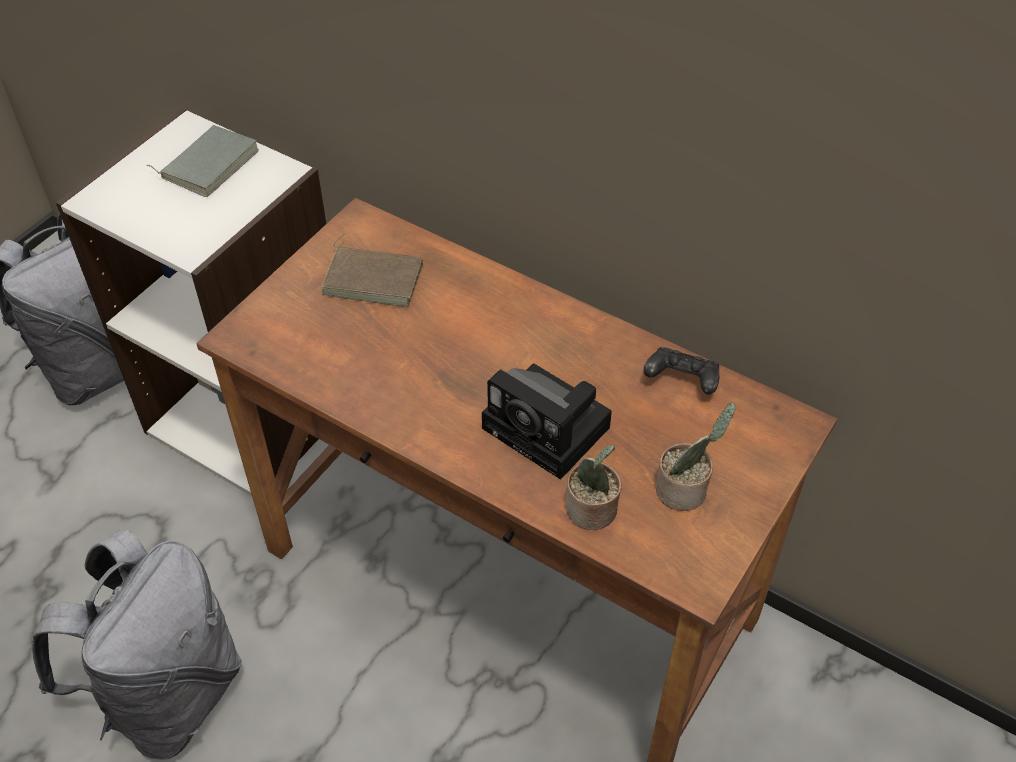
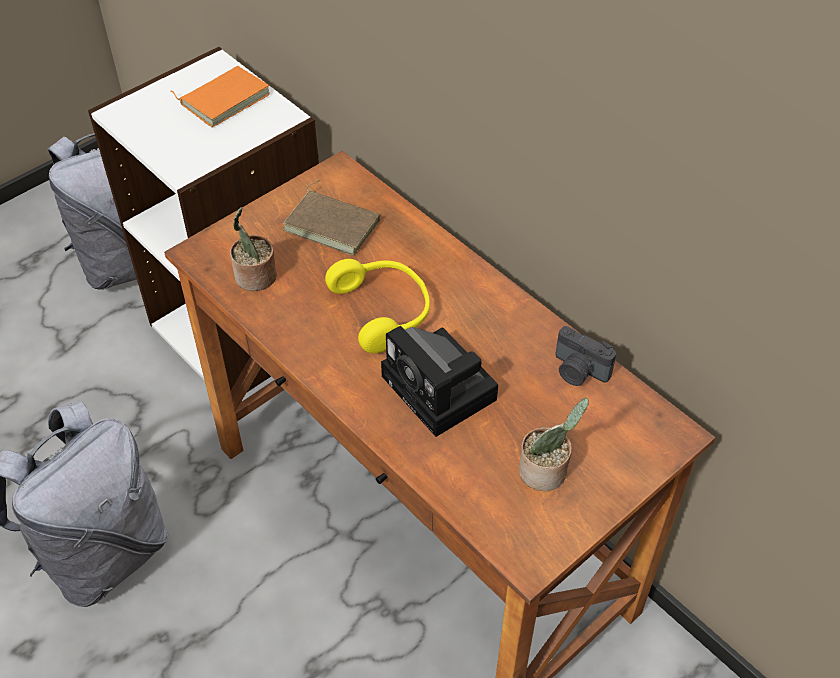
camera: 15 degrees right, 0 degrees up
grey book [146,125,259,197] -> orange book [171,66,270,127]
potted plant [566,444,622,530] -> potted plant moved to [230,207,277,291]
black game controller [643,347,719,394] -> camera [555,326,616,386]
none -> yellow headphones [325,259,430,353]

